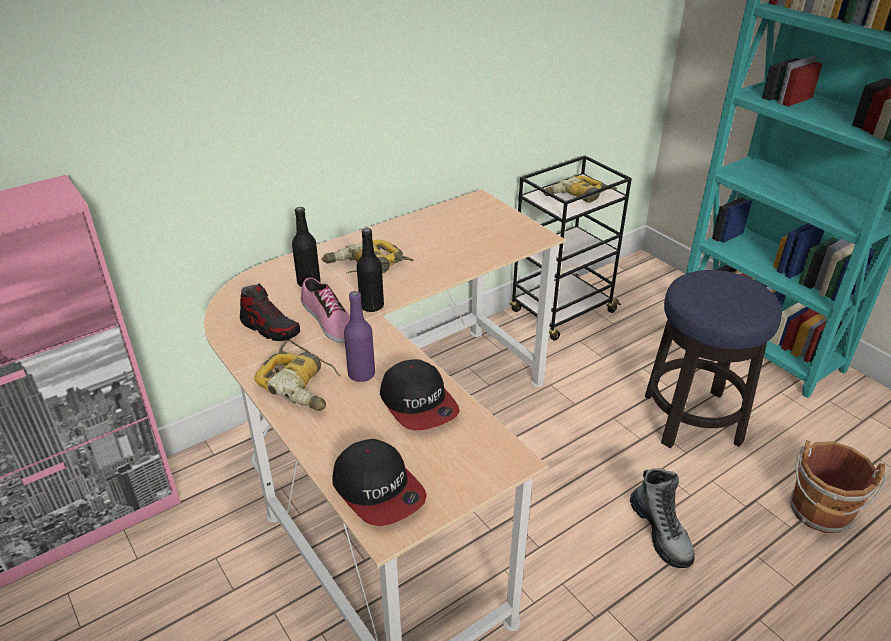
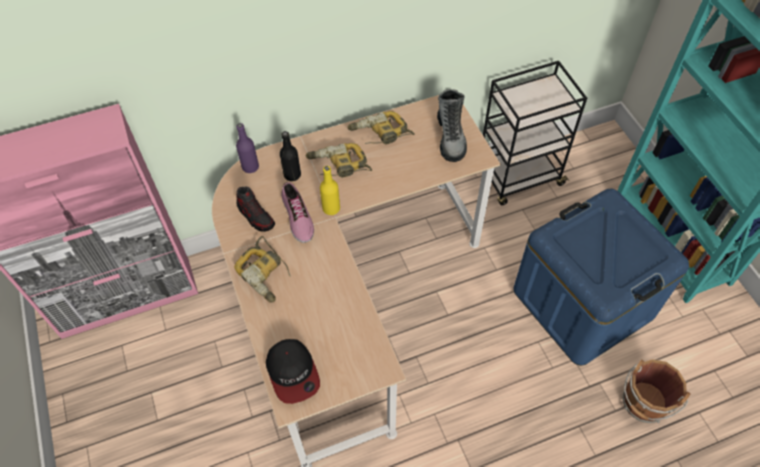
camera: 15 degrees right, 20 degrees up
purple bottle [344,291,375,382] -> purple bottle moved to [236,123,259,173]
black bottle [357,228,384,312] -> yellow bottle [320,166,340,215]
cap [380,359,460,431] -> none
power drill [543,176,617,203] -> power drill moved to [347,111,415,145]
boot [630,468,695,568] -> boot moved to [437,89,467,162]
stool [645,270,782,448] -> blue storage box [514,189,689,365]

